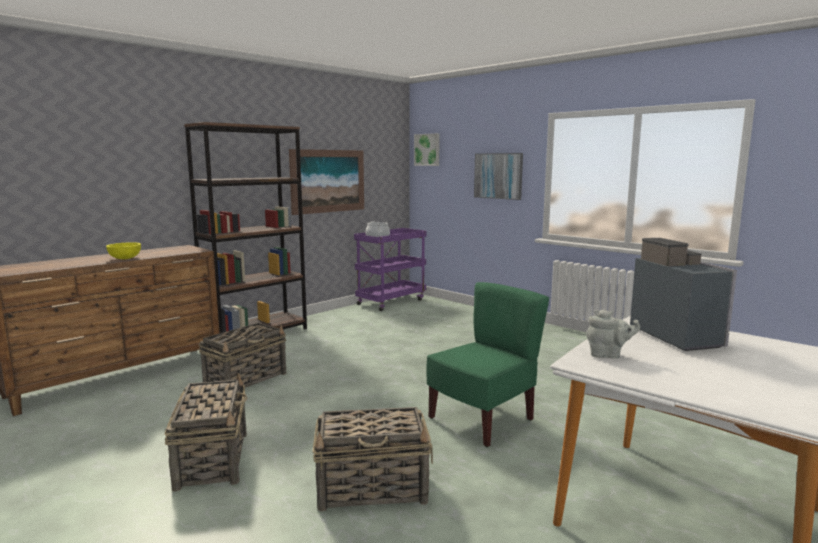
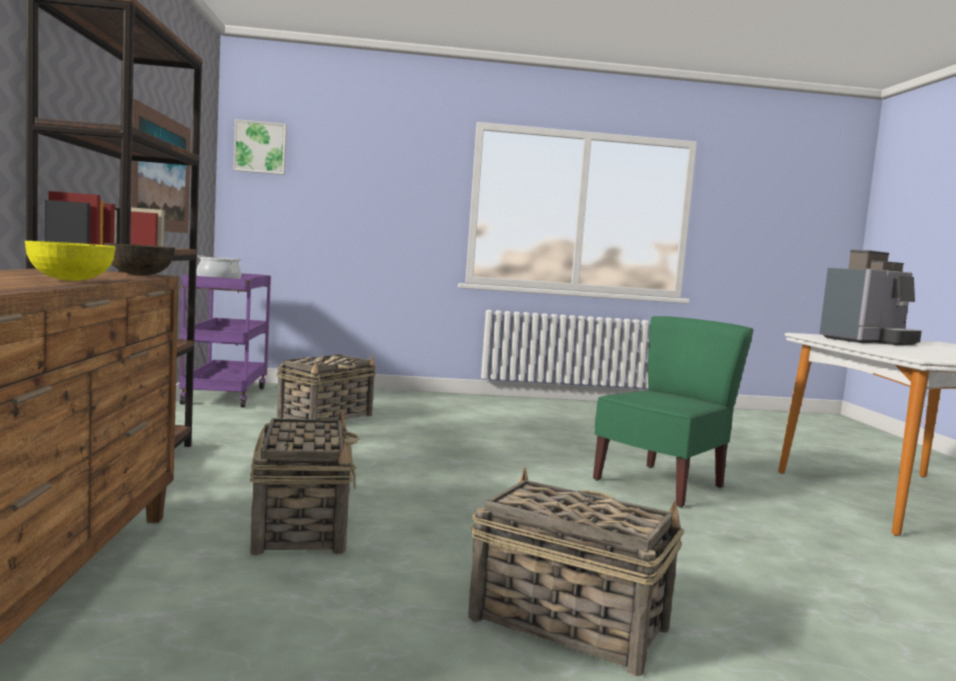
camera: 50 degrees left, 5 degrees down
basket [312,407,433,512] -> basket moved to [276,354,376,420]
green chair [426,282,549,447] -> green chair turned 45 degrees clockwise [593,316,754,508]
picture [474,153,523,200] -> none
grey teapot [586,309,640,359] -> none
coffee machine [630,238,737,351] -> coffee machine turned 120 degrees clockwise [819,250,922,345]
none -> brown bowl [104,243,175,276]

